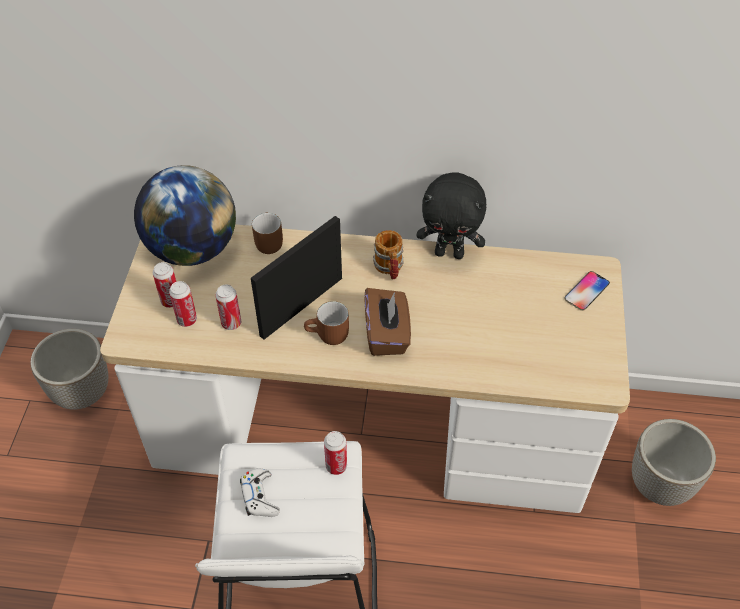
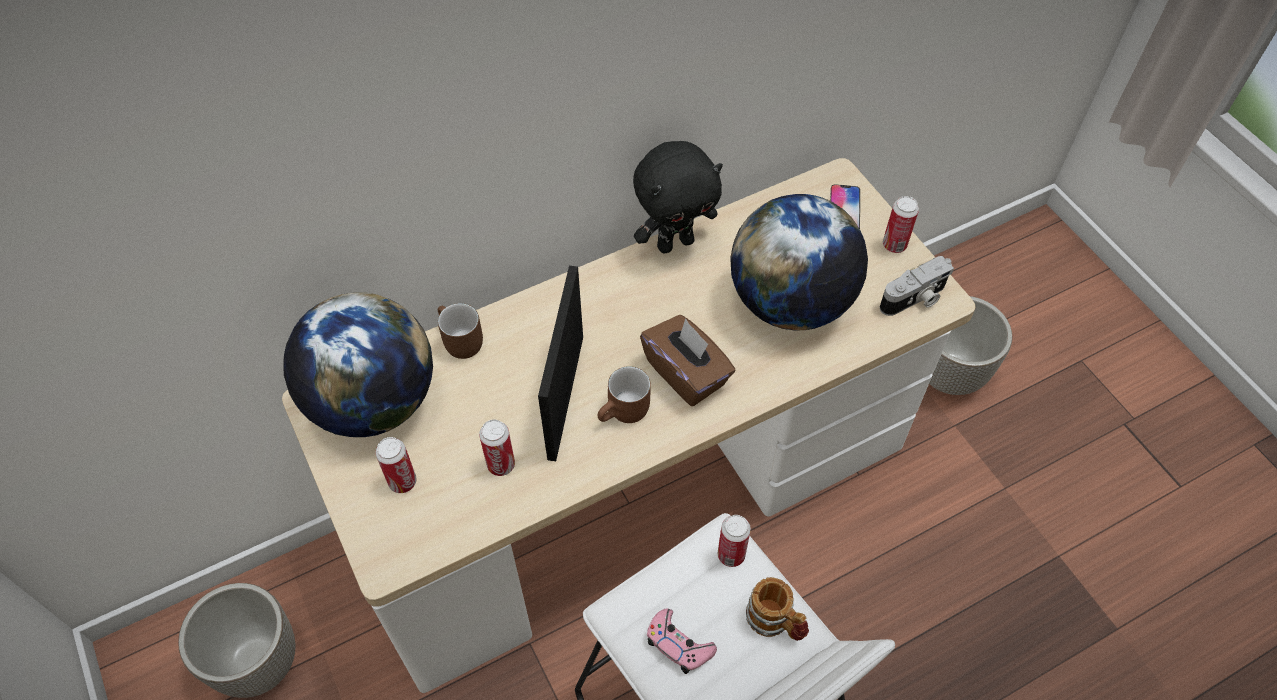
camera: 35 degrees left, 5 degrees up
can [169,281,197,327] -> can moved to [883,196,919,253]
white game controller [240,468,280,517] -> pink game controller [647,608,717,674]
mug [373,230,404,280] -> mug moved to [746,577,809,641]
none -> globe [730,194,868,330]
none -> camera [880,256,954,316]

